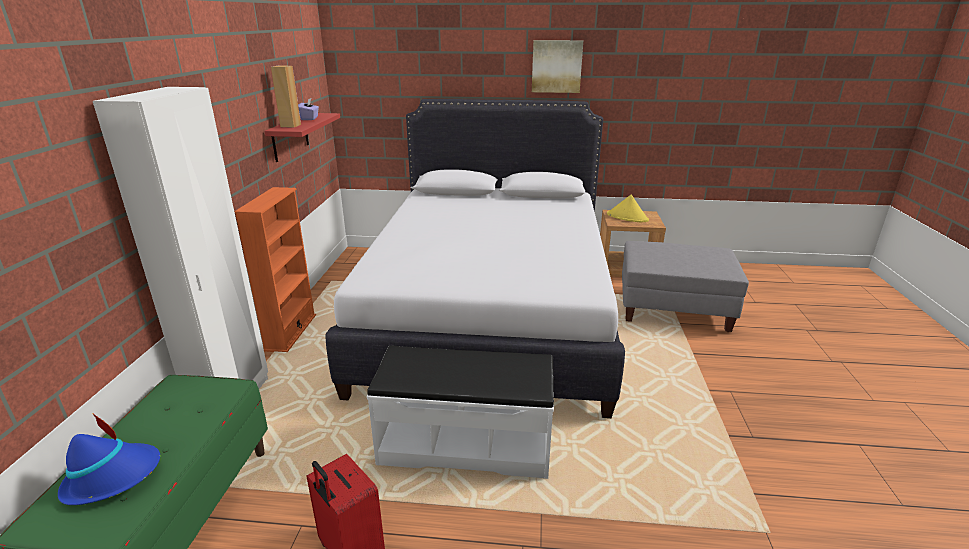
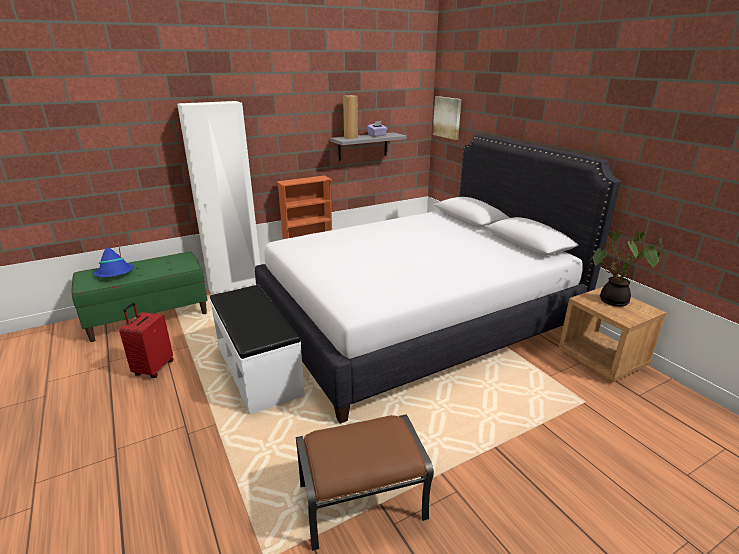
camera: 55 degrees right, 0 degrees up
red shelf [264,113,340,162] -> grey shelf [330,132,407,161]
picture [532,40,583,93] -> picture moved to [433,96,461,140]
yellow hat [607,194,649,222] -> potted plant [590,231,665,307]
grey ottoman [622,241,749,332] -> none
none -> brown ottoman [296,414,434,551]

